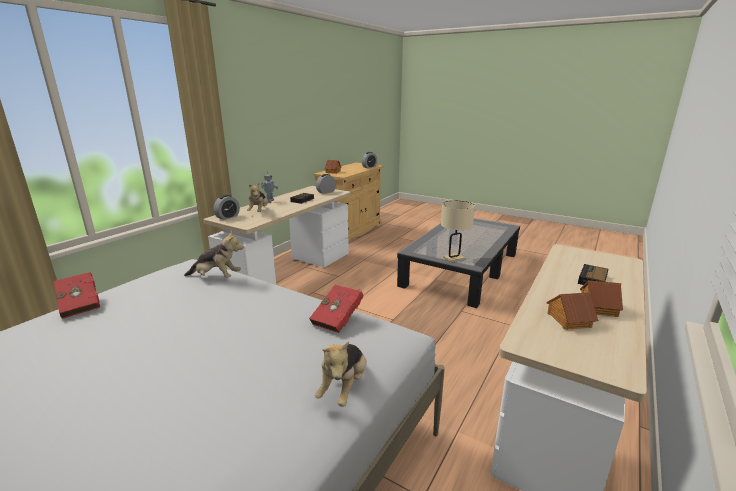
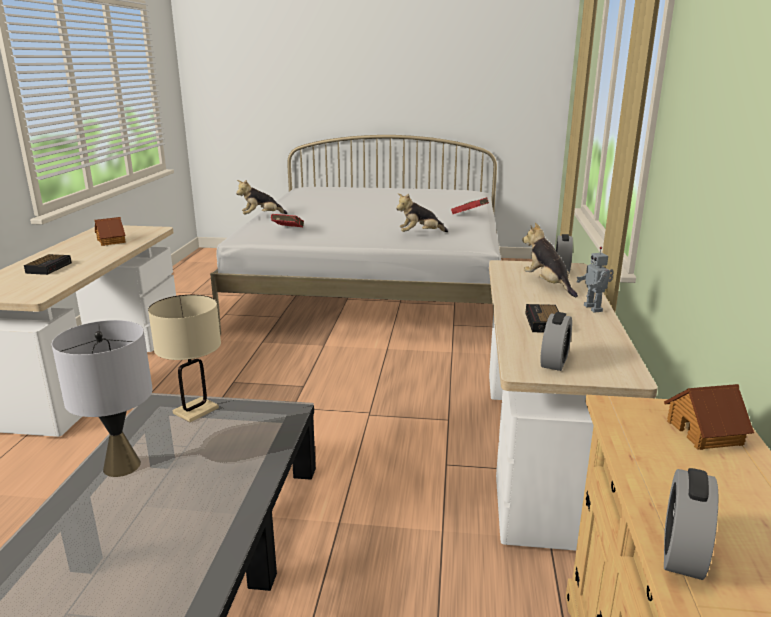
camera: 155 degrees right, 0 degrees up
plush toy [315,341,367,407] -> plush toy turned 105 degrees counterclockwise [236,180,288,214]
toy house [580,280,623,317] -> none
none -> grey table lamp [51,320,153,477]

